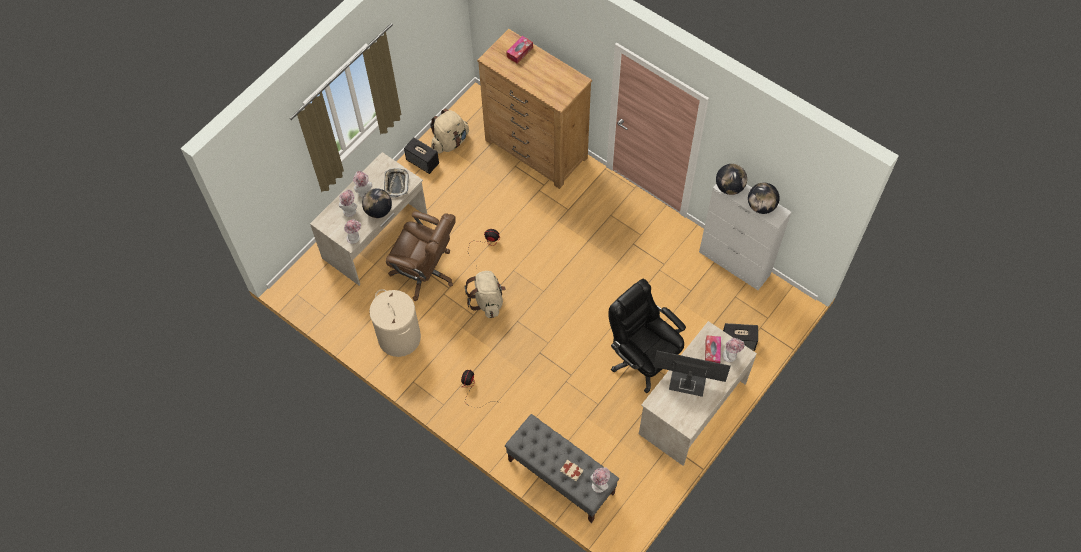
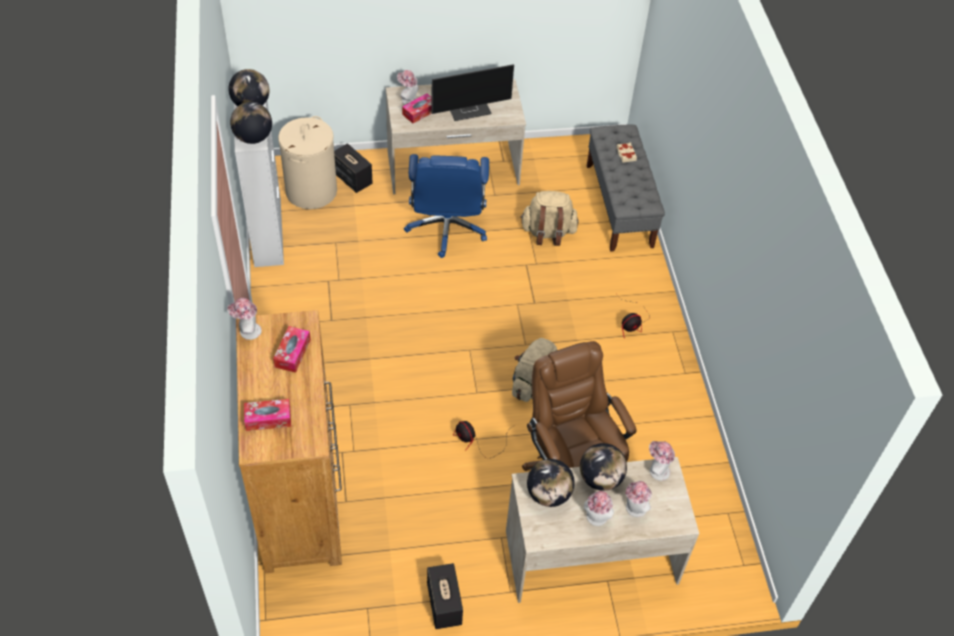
camera: 140 degrees left, 10 degrees down
beige laundry basket [369,289,421,357] -> beige laundry basket moved to [278,116,337,209]
tray [384,168,409,198] -> globe [527,459,575,507]
beige backpack [430,109,469,154] -> beige backpack moved to [520,191,579,246]
hat [590,467,610,493] -> hat moved to [227,298,262,340]
black office chair [608,279,686,393] -> blue office chair [404,154,489,258]
monitor [654,351,731,397] -> monitor turned 75 degrees counterclockwise [431,64,514,121]
none -> tissue box [273,326,311,373]

